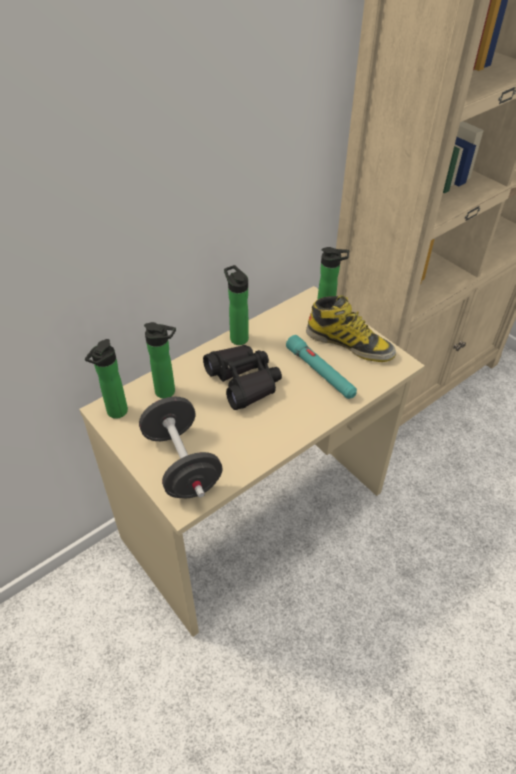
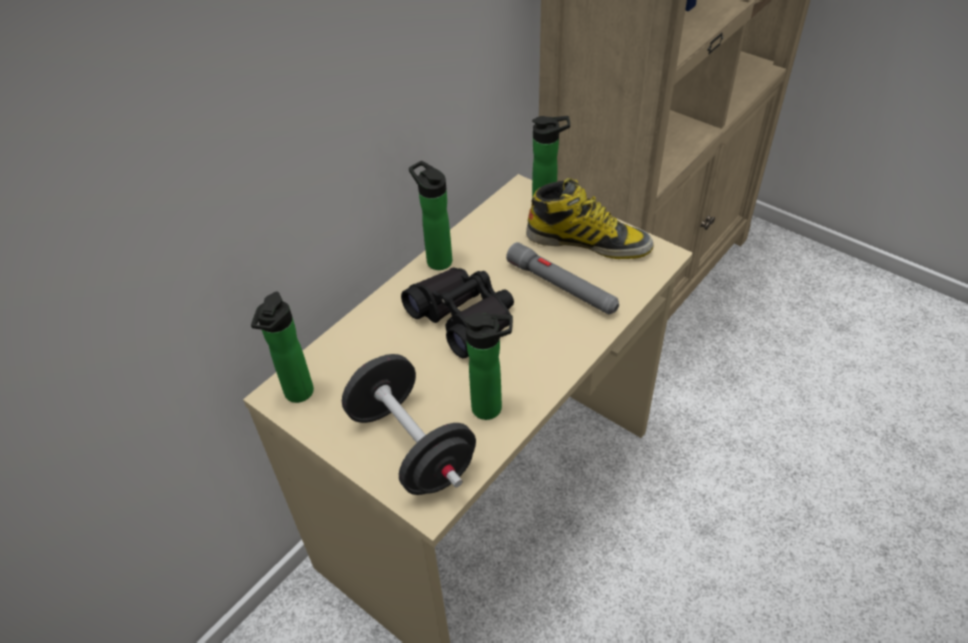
camera: 10 degrees left, 0 degrees up
bottle [144,322,176,398] -> bottle moved to [464,313,513,420]
turquoise flashlight [286,335,357,399] -> grey flashlight [506,242,619,314]

